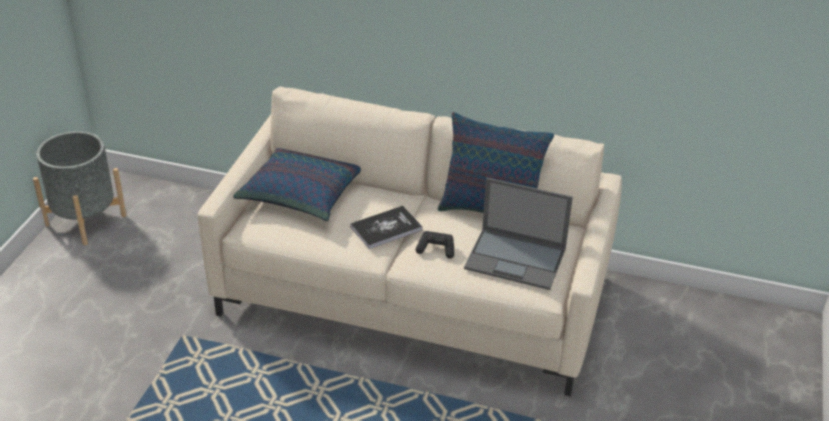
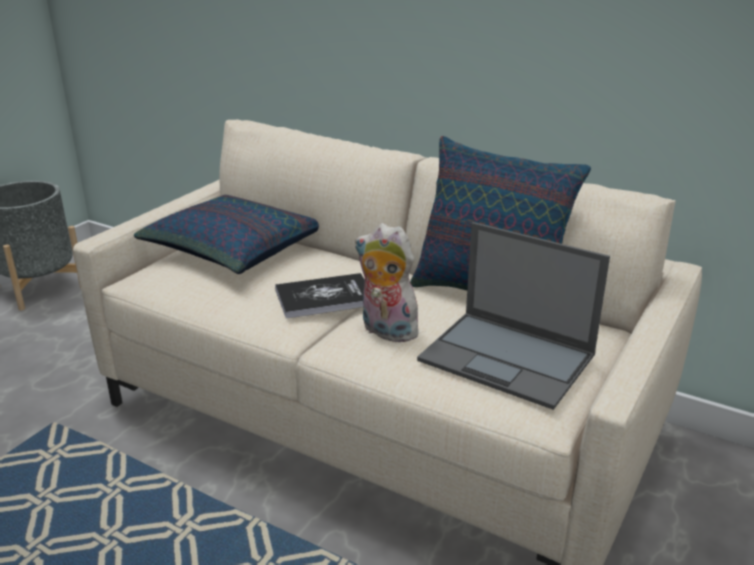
camera: 15 degrees right, 10 degrees down
black game controller [416,231,454,259] -> plush toy [355,223,421,342]

